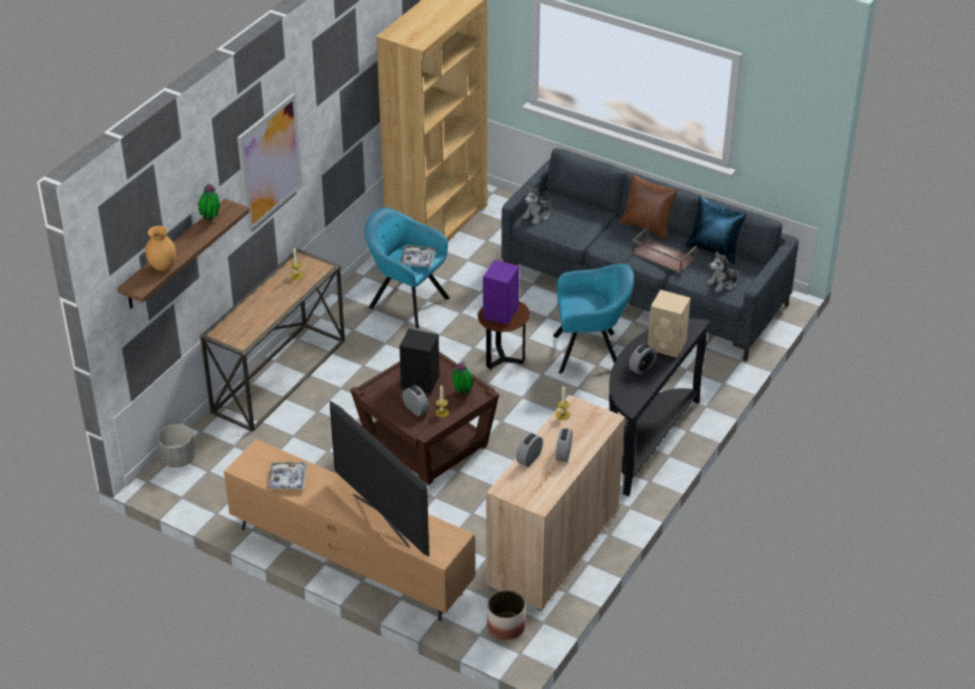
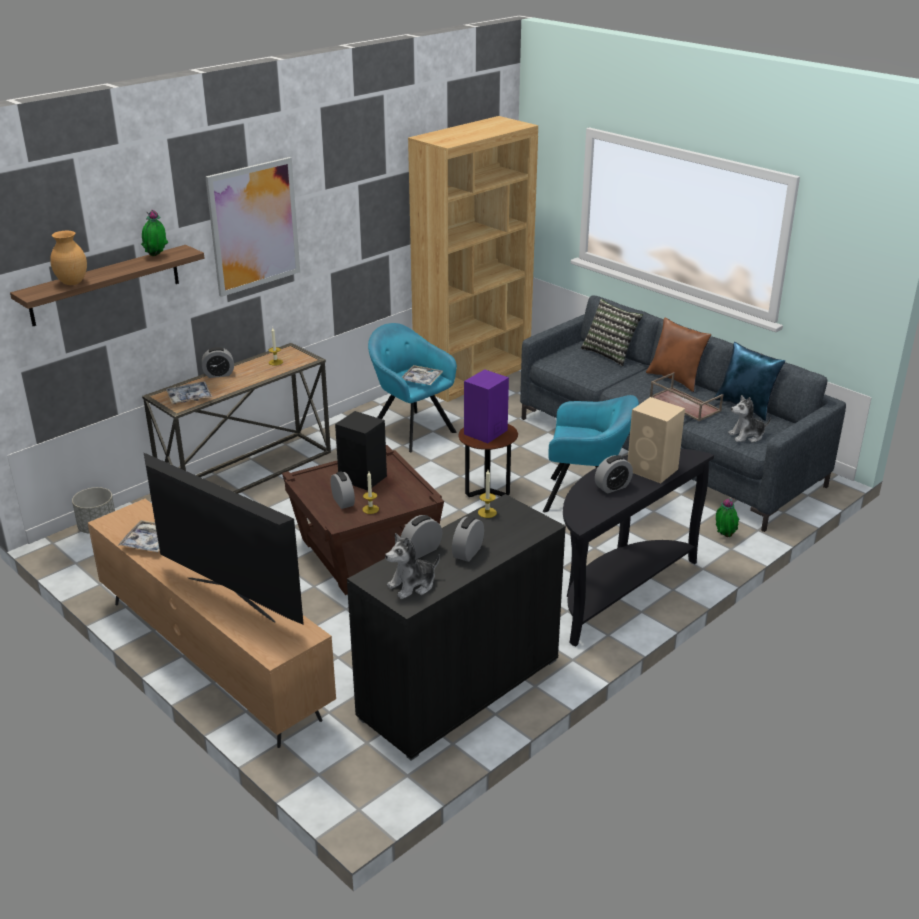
camera: 15 degrees right, 10 degrees down
television [329,400,429,557] -> television turned 150 degrees clockwise [143,452,304,625]
potted plant [452,362,473,394] -> potted plant moved to [716,498,739,537]
beige cabinet [486,395,625,611] -> black cabinet [347,494,566,761]
planter [487,590,526,640] -> none
plush toy [523,186,550,224] -> plush toy moved to [385,533,440,599]
none -> tray [166,382,212,404]
none -> alarm clock [202,347,234,378]
none -> pillow [581,299,643,367]

